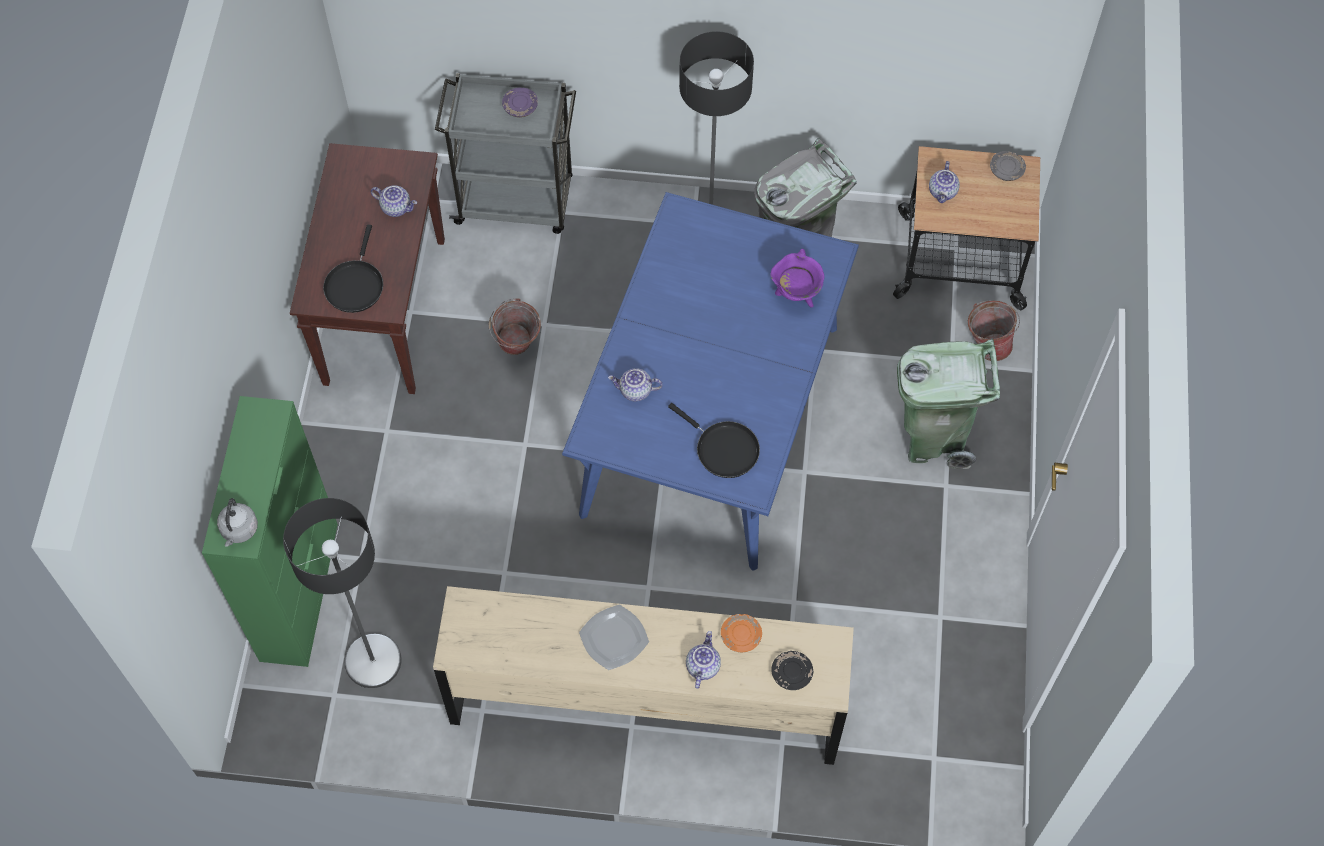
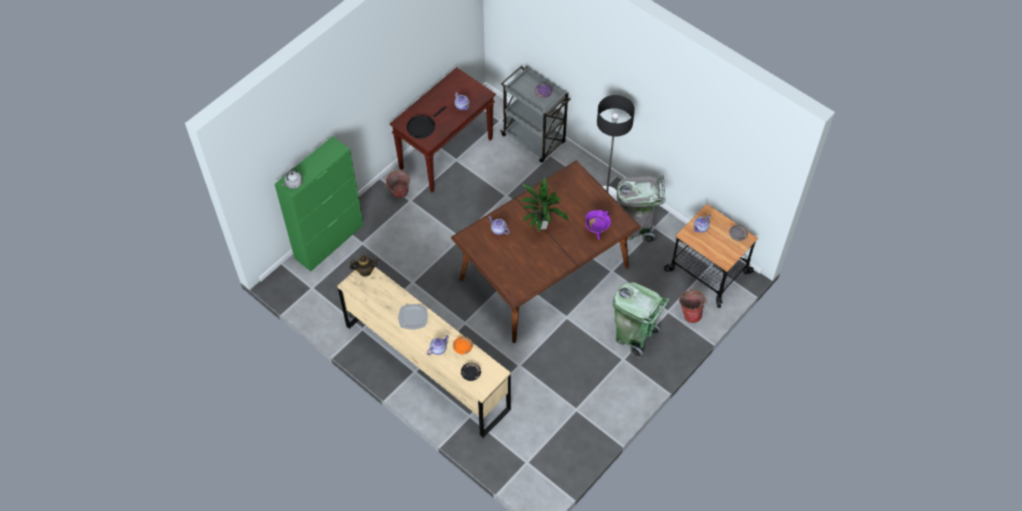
camera: 35 degrees right, 5 degrees down
floor lamp [283,498,402,688] -> none
bucket [489,298,541,355] -> bucket moved to [385,170,410,198]
blue dining table [562,192,859,571] -> brown dining table [451,160,641,343]
black frying pan [668,403,760,478] -> none
none -> teapot [350,256,378,277]
none -> potted plant [519,177,570,232]

